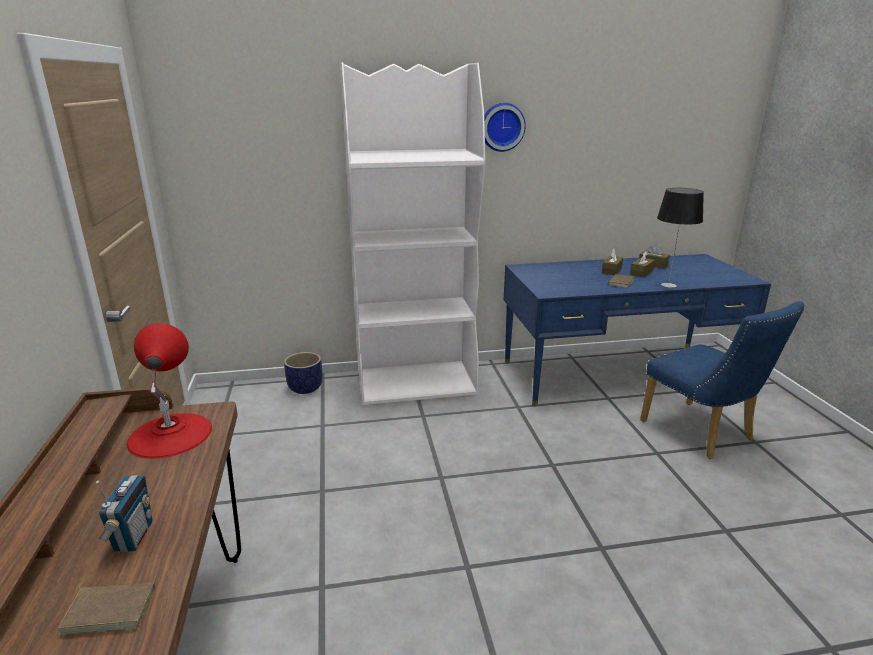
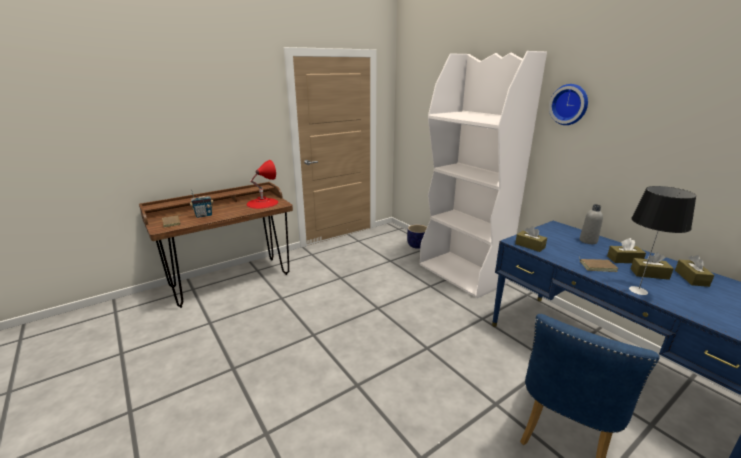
camera: 65 degrees right, 0 degrees up
none -> brown tissue box [515,226,547,252]
none -> grey bottle [579,204,603,244]

